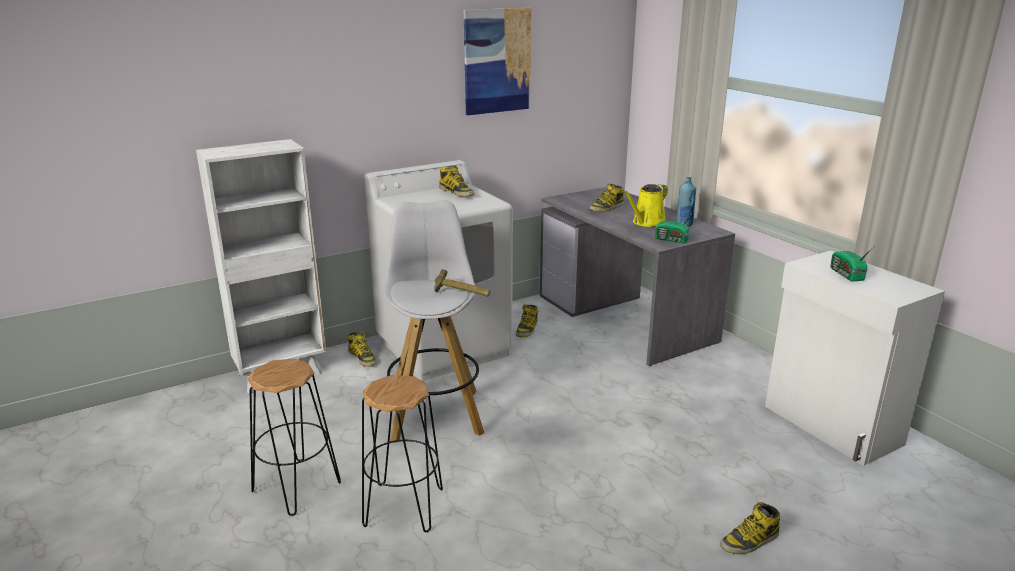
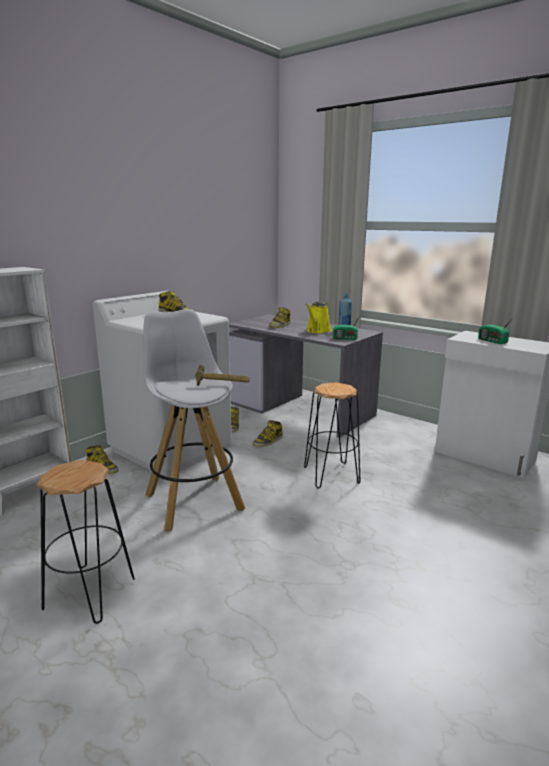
camera: 20 degrees left, 5 degrees down
black stool [362,375,443,532] -> black stool moved to [304,382,361,489]
picture [464,8,531,115] -> none
boot [720,502,780,554] -> boot moved to [253,420,283,447]

